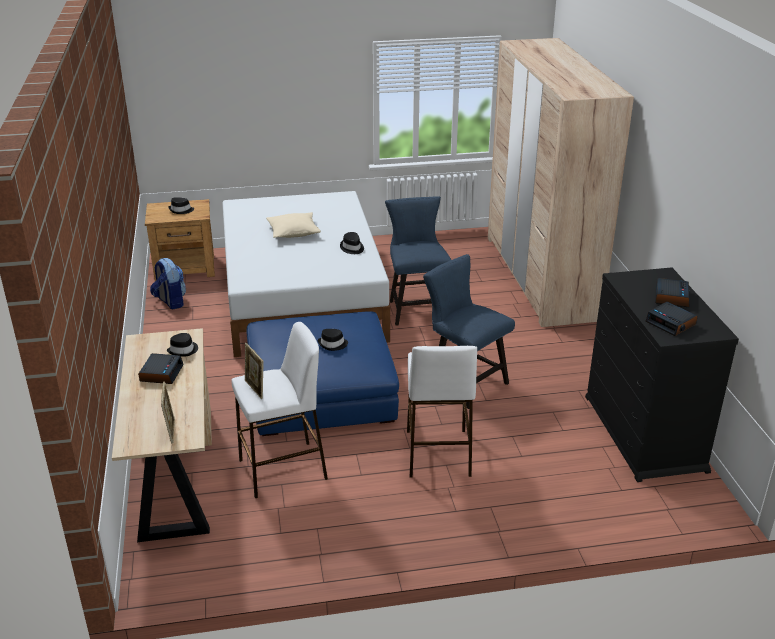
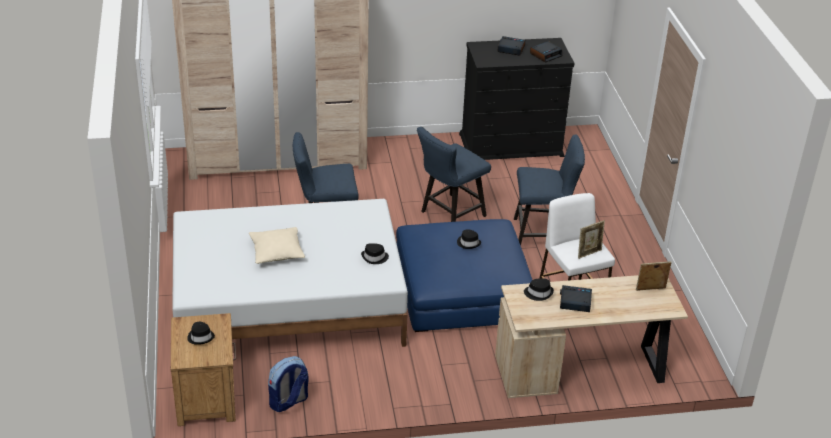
camera: 90 degrees left, 5 degrees up
black hat [340,232,364,254] -> black hat moved to [361,243,389,264]
white stool [407,346,477,478] -> blue chair [514,134,585,245]

